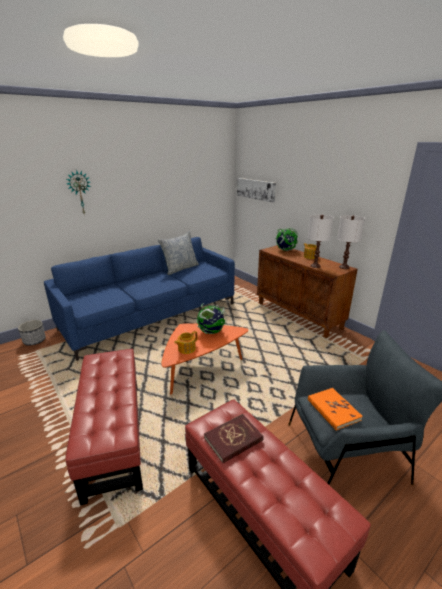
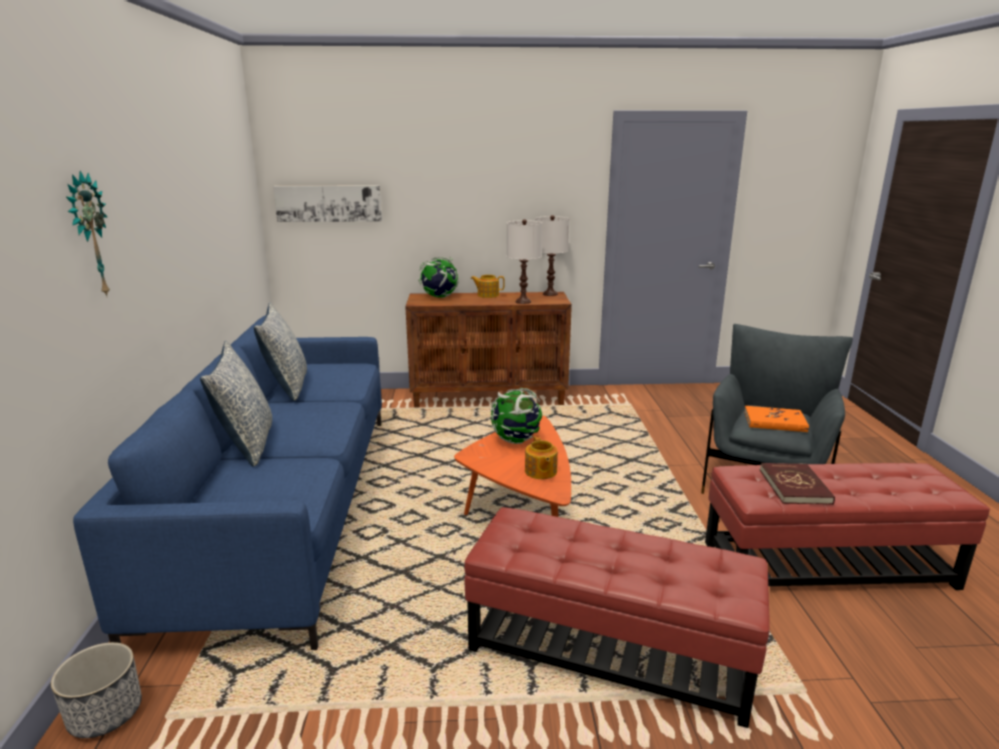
camera: 55 degrees left, 5 degrees down
none -> pillow [200,341,272,467]

